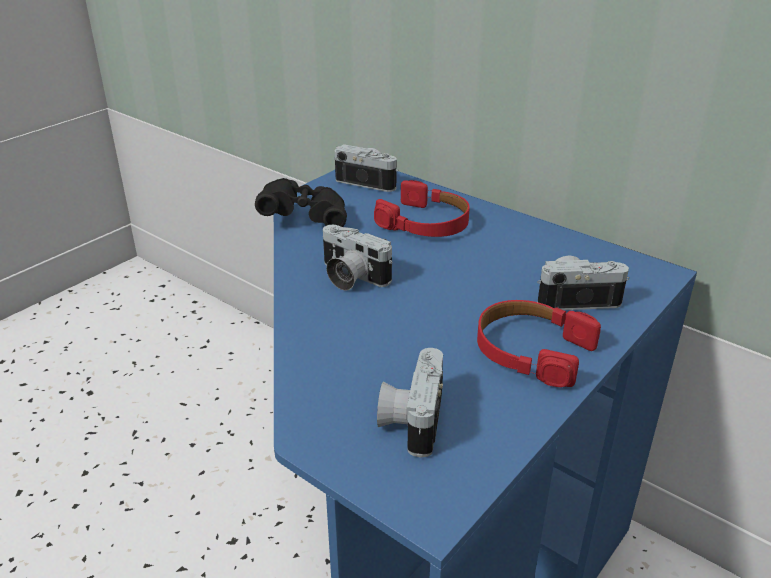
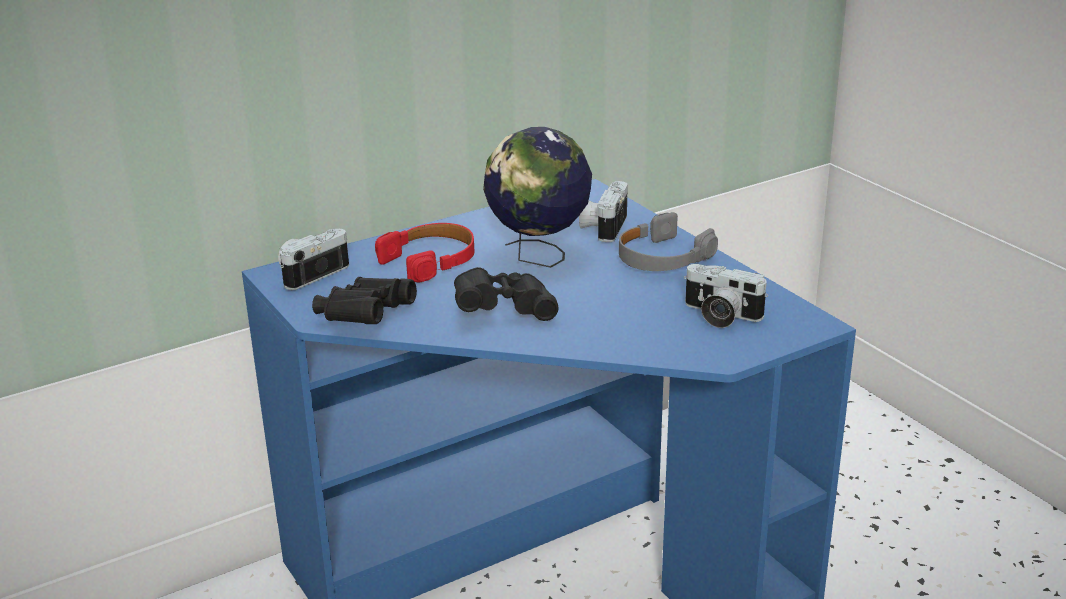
camera: 70 degrees left, 5 degrees down
camera [323,225,392,291] -> black binoculars [454,267,559,321]
red headphones [477,300,601,387] -> grey headphones [619,212,718,271]
none -> globe [483,127,592,268]

